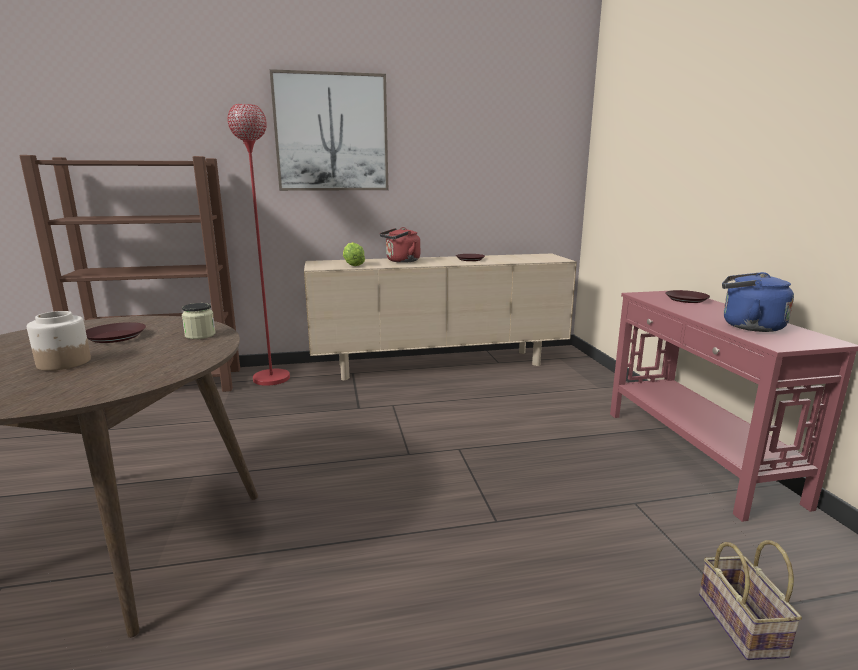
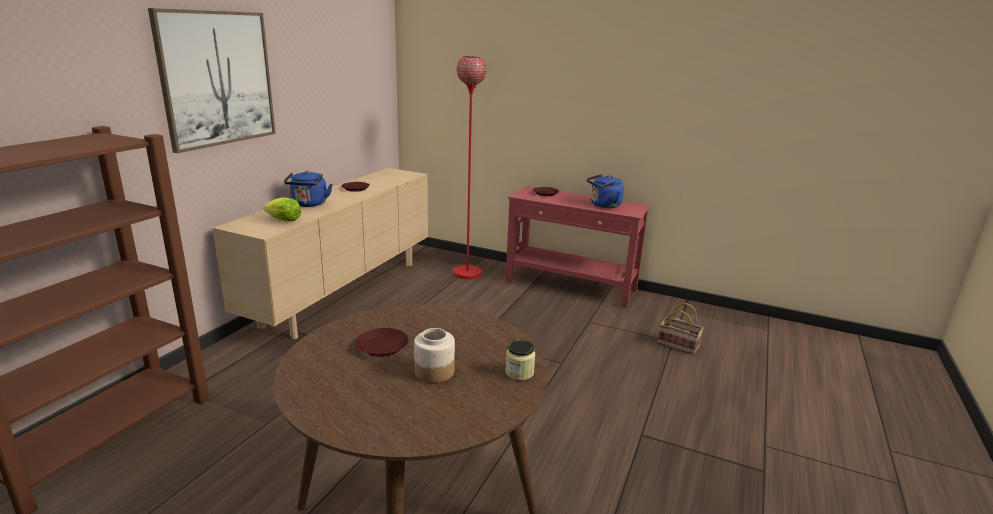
camera: 55 degrees left, 5 degrees up
jar [182,303,216,339] -> jar moved to [505,340,535,380]
red floor lamp [227,104,290,386] -> red floor lamp moved to [453,56,486,279]
red kettle [380,227,420,263] -> blue kettle [284,171,333,207]

